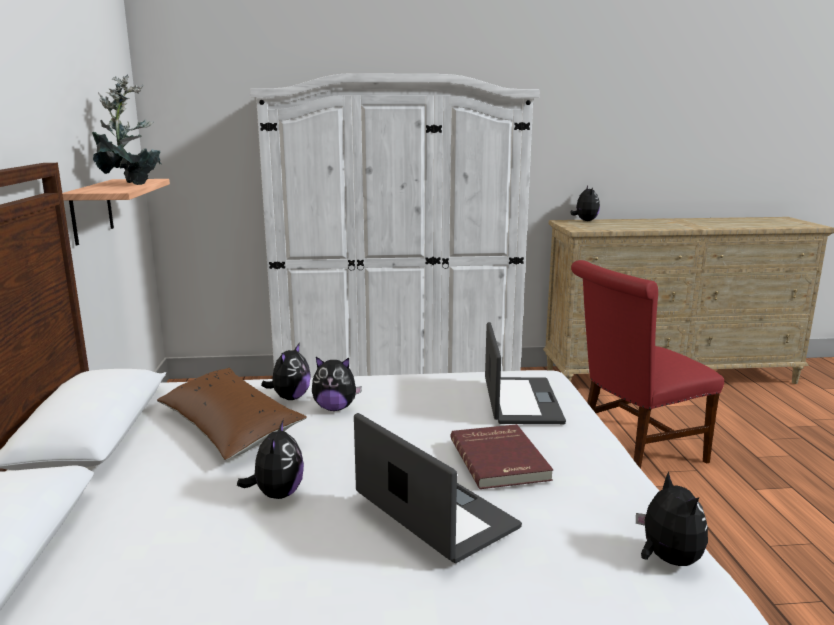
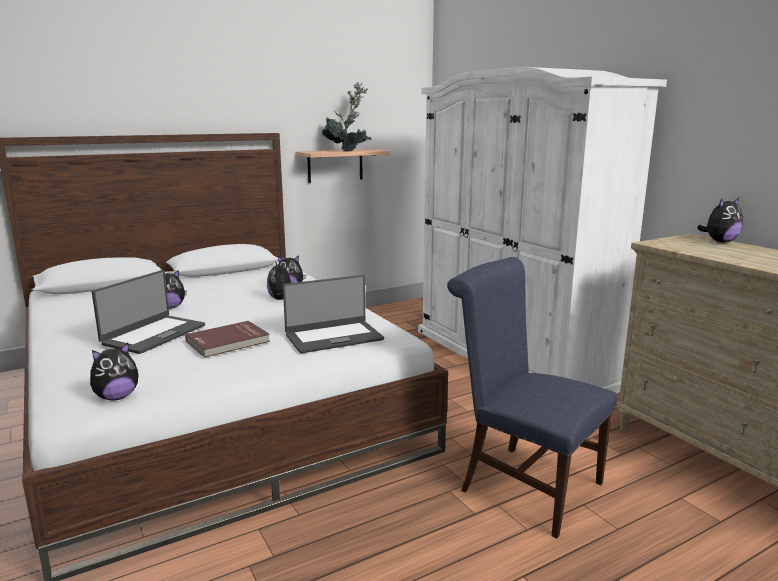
camera: 65 degrees right, 0 degrees up
brown pillow [157,368,307,460] -> none
red chair [571,260,724,469] -> blue chair [447,257,618,538]

